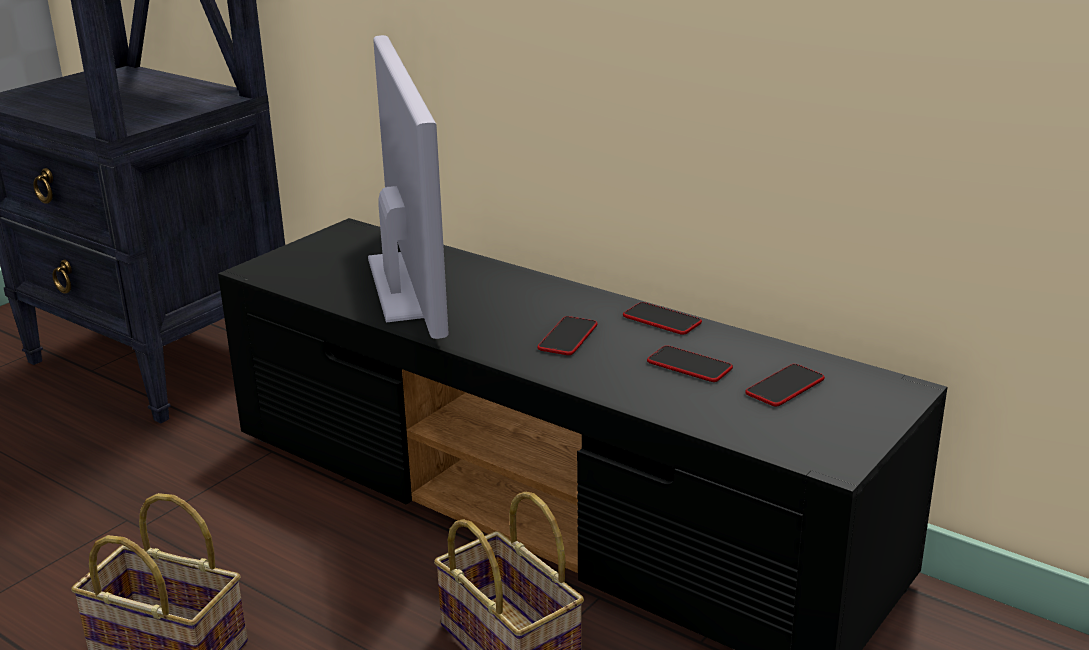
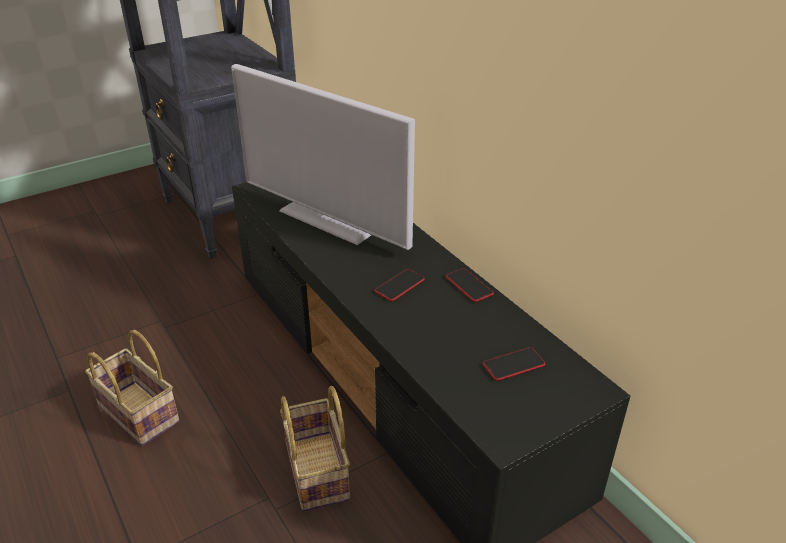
camera: 20 degrees right, 10 degrees up
television [368,35,448,339] -> television turned 120 degrees clockwise [231,64,415,250]
phone [647,345,733,382] -> none

